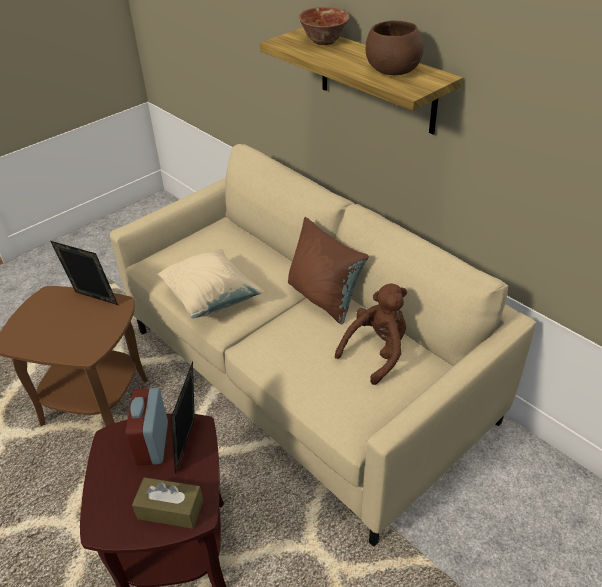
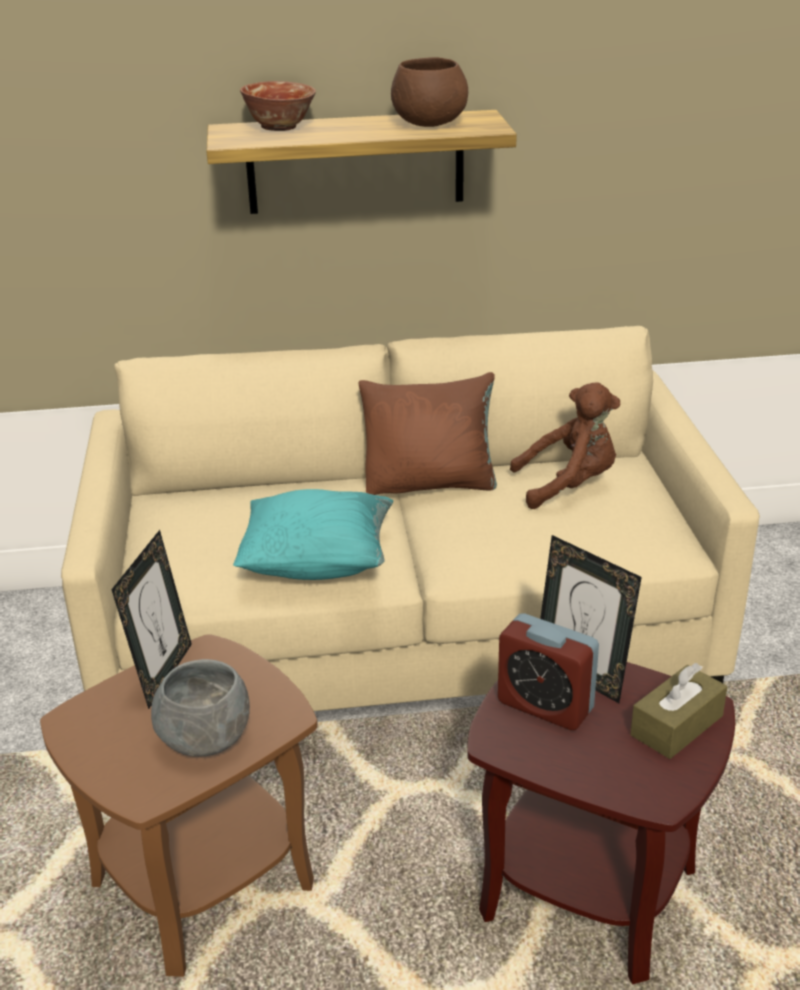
camera: 55 degrees left, 10 degrees down
picture frame [50,241,118,305] -> picture frame turned 135 degrees clockwise [111,530,192,709]
beige pillow [157,249,264,318] -> turquoise pillow [233,489,393,580]
brown plush toy [335,283,407,385] -> brown plush toy turned 90 degrees clockwise [510,383,620,509]
none -> grey bowl [151,659,250,757]

